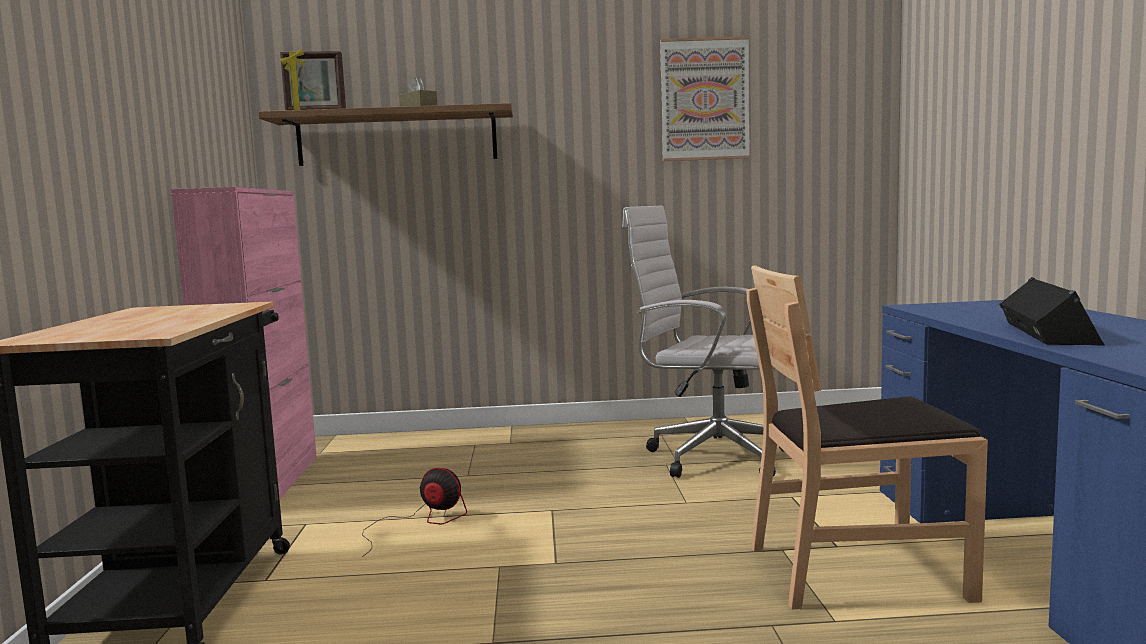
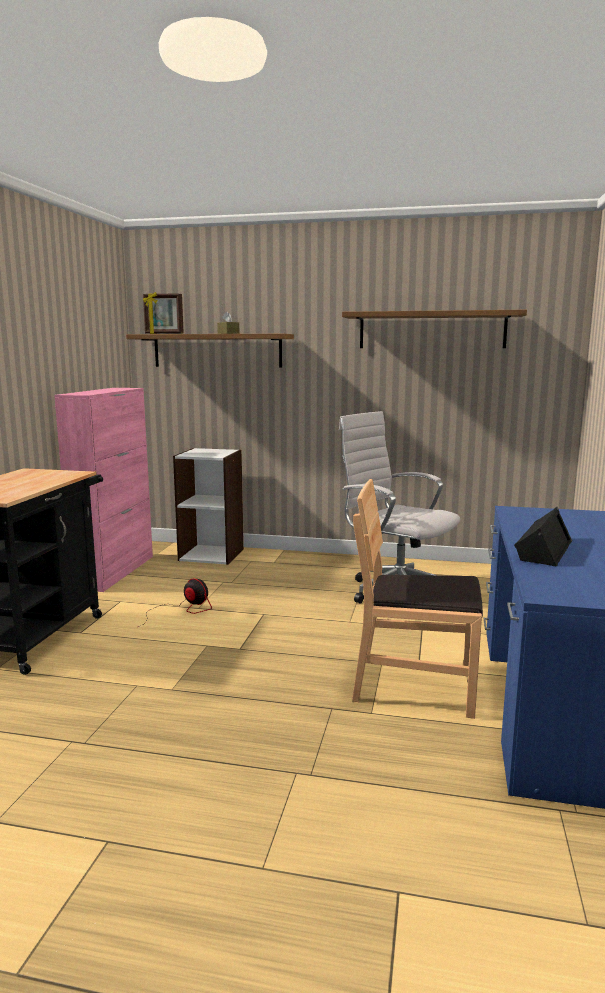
camera: 15 degrees right, 5 degrees up
picture [660,36,750,161] -> shelf [342,310,527,348]
none -> white bookcase [173,448,244,565]

